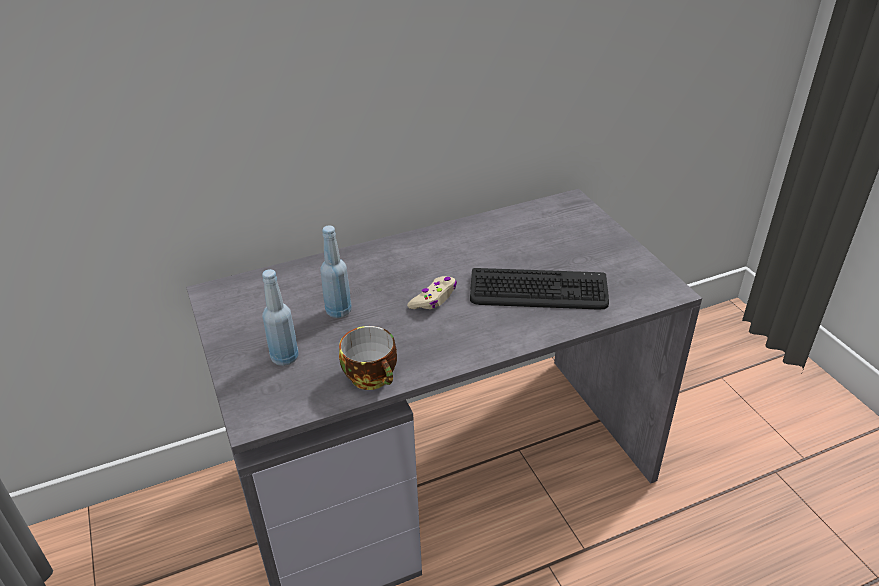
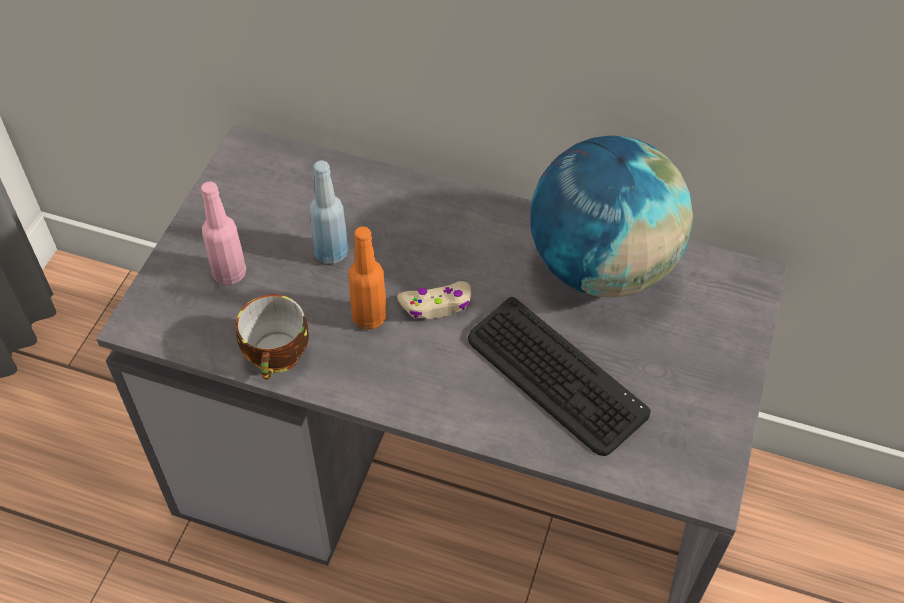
camera: 40 degrees right, 15 degrees up
blue bottle [262,269,299,366] -> pink bottle [201,181,246,285]
none -> orange bottle [348,226,387,329]
none -> globe [530,136,693,298]

